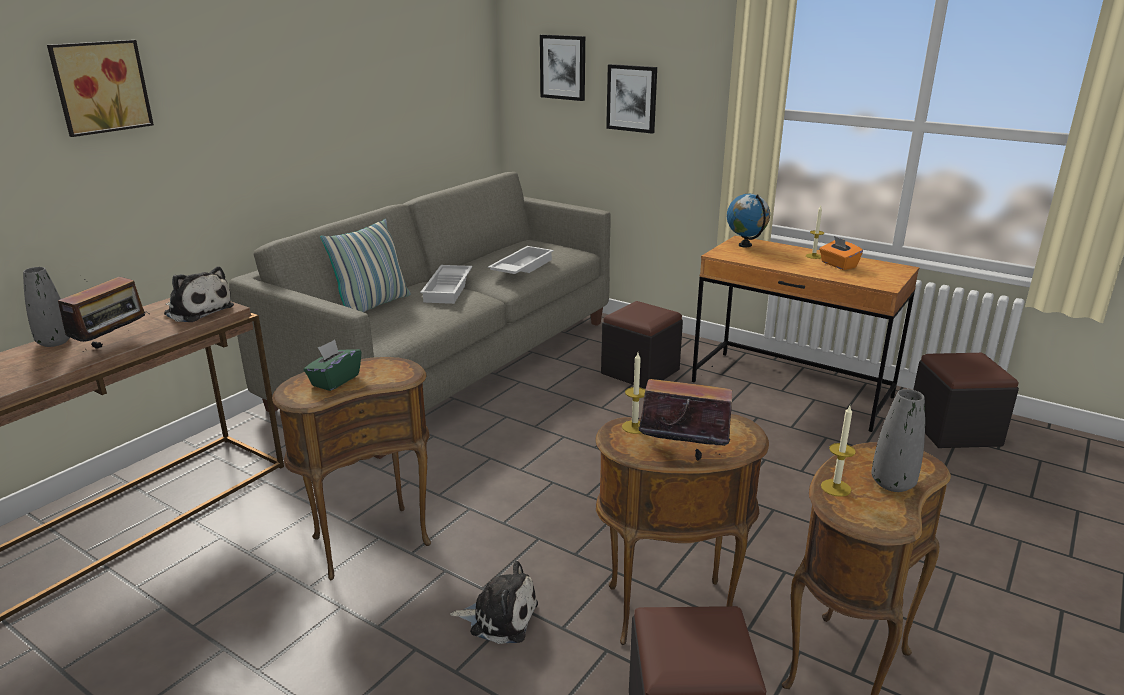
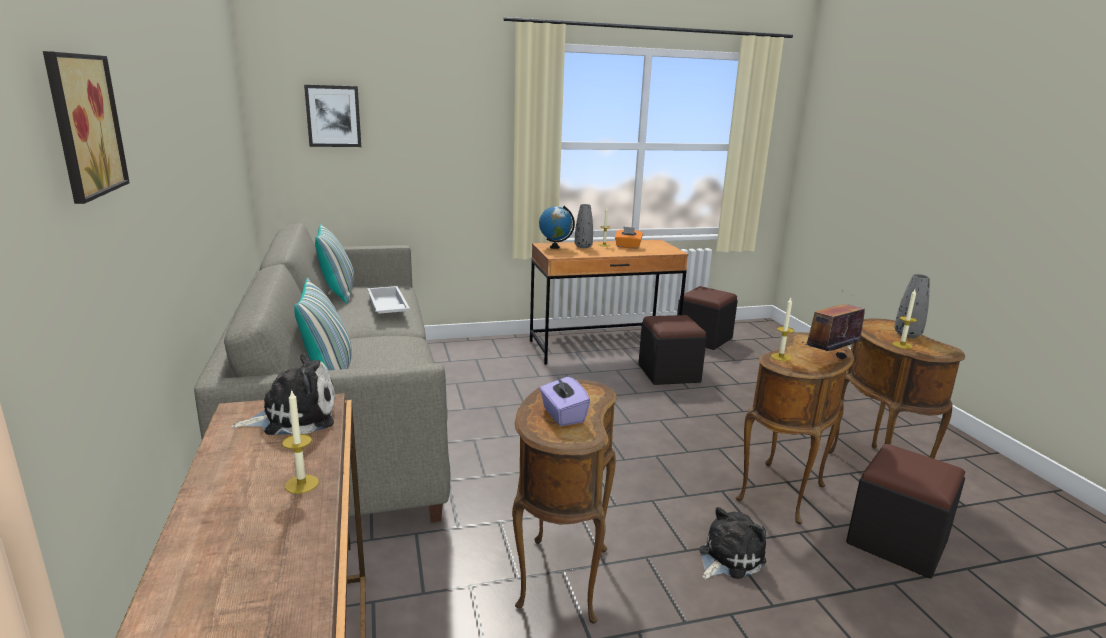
camera: 50 degrees left, 5 degrees down
grey vase [23,267,70,347] -> grey vase moved to [575,204,593,248]
radio [51,277,150,352] -> candle [282,389,319,494]
green tissue box [304,340,362,391] -> purple tissue box [540,374,590,426]
white tray [420,265,473,304] -> none
black ottoman [601,301,683,389] -> black ottoman moved to [638,315,707,385]
picture [606,64,657,134] -> none
none -> pillow [315,224,354,304]

